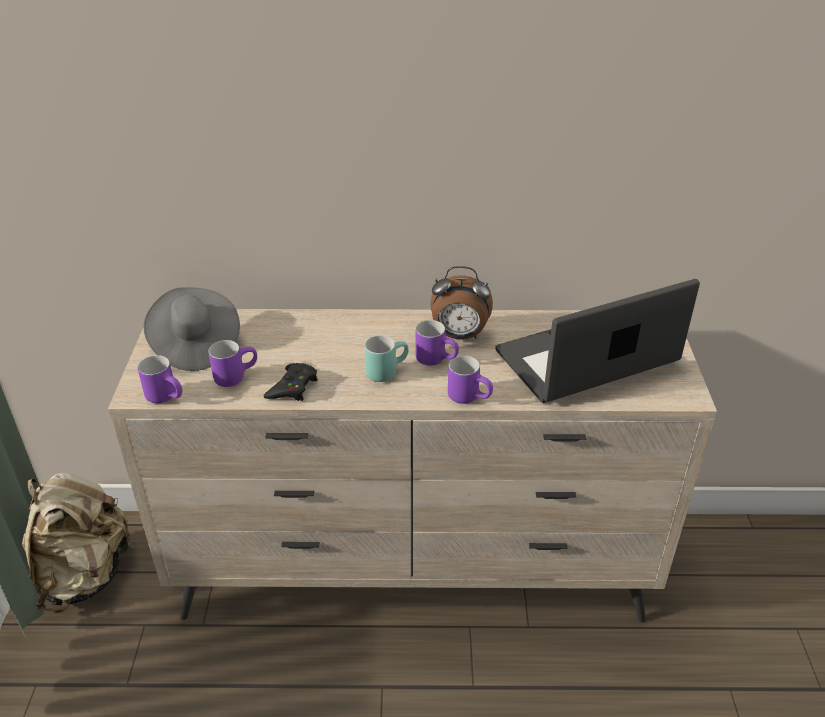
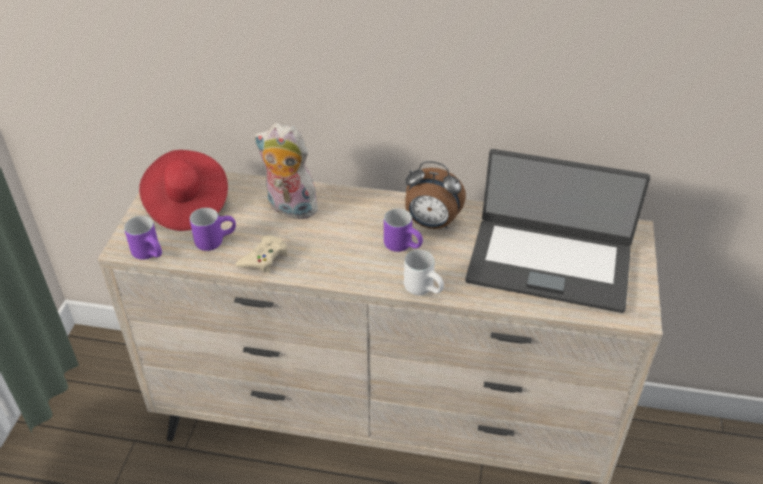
camera: 10 degrees right, 5 degrees up
beige backpack [22,473,134,613] -> none
grey hat [143,287,240,371] -> red hat [139,150,228,231]
black game controller [263,363,318,401] -> beige game controller [235,235,288,273]
turquoise mug [365,335,409,382] -> none
purple mug [448,356,493,404] -> white mug [404,250,444,295]
laptop [496,279,700,403] -> laptop turned 150 degrees counterclockwise [465,149,650,313]
none -> plush toy [254,123,322,219]

